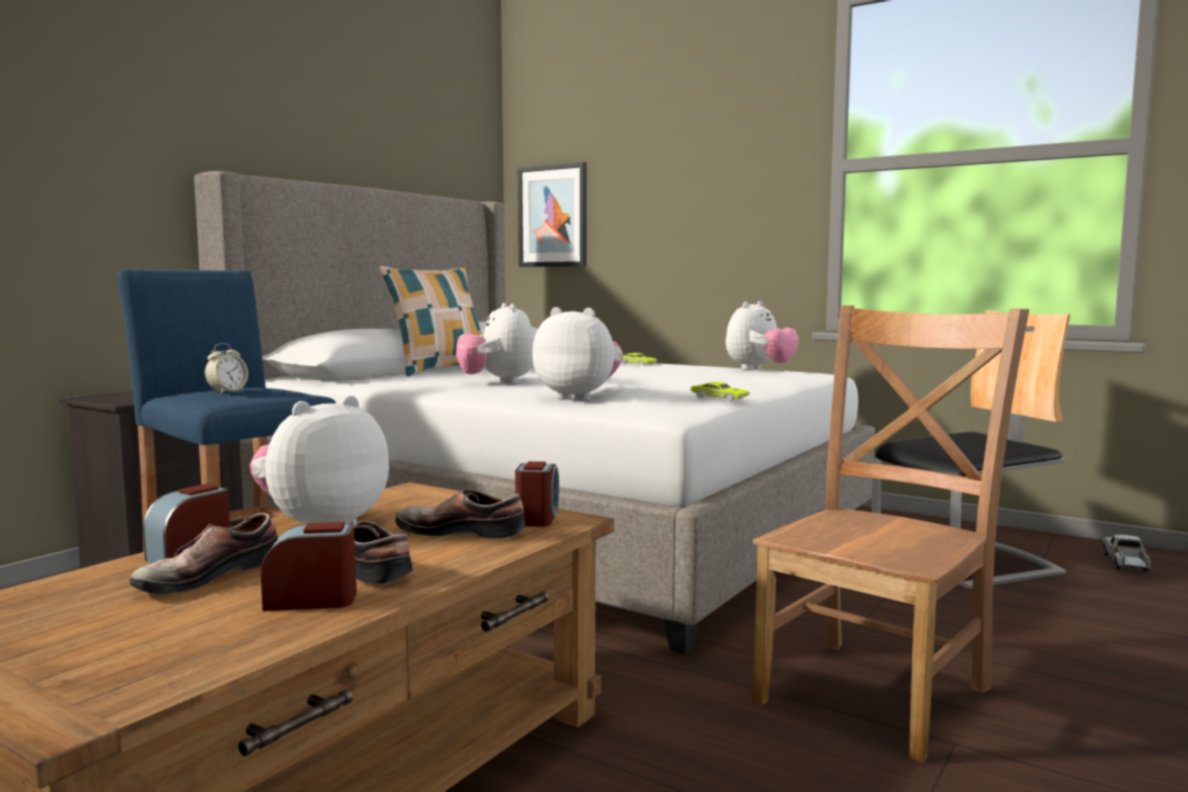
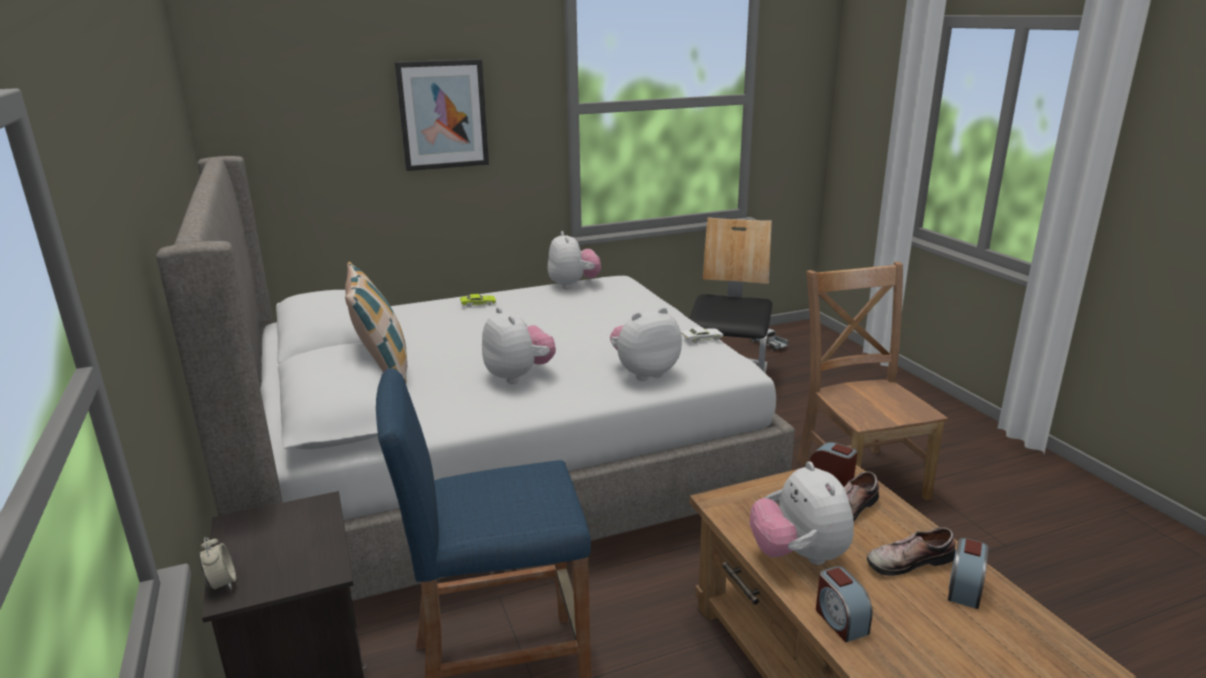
camera: 55 degrees left, 15 degrees up
shoe [129,513,278,594] -> none
alarm clock [205,343,248,394] -> alarm clock moved to [199,537,236,590]
plush toy [456,303,534,384] -> plush toy turned 135 degrees counterclockwise [482,307,556,384]
picture [518,162,587,267] -> picture moved to [394,59,489,171]
green toy car [690,382,750,401] -> white toy car [681,327,724,343]

